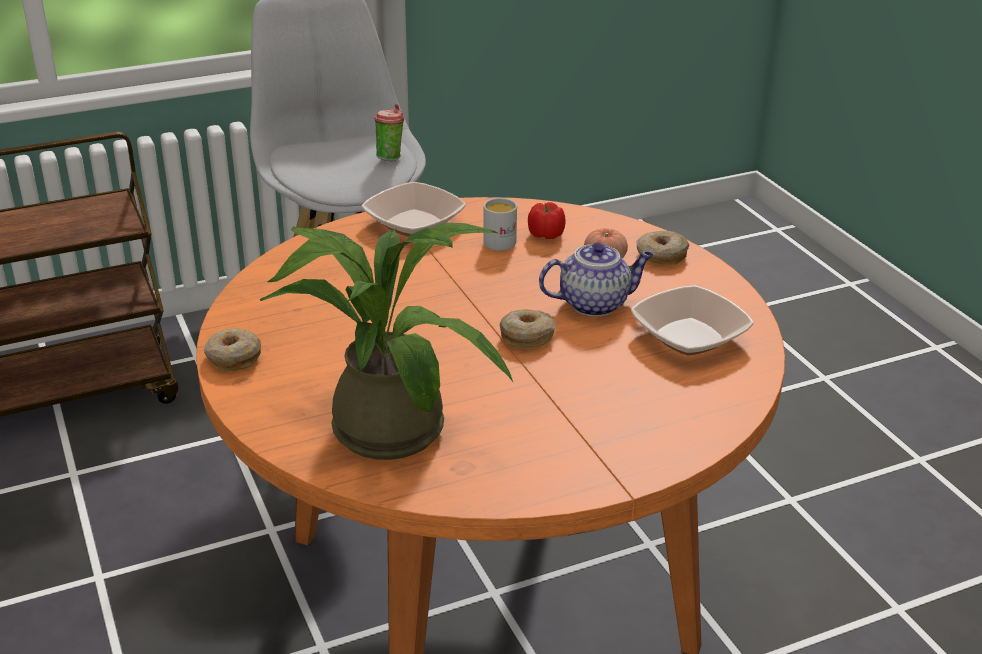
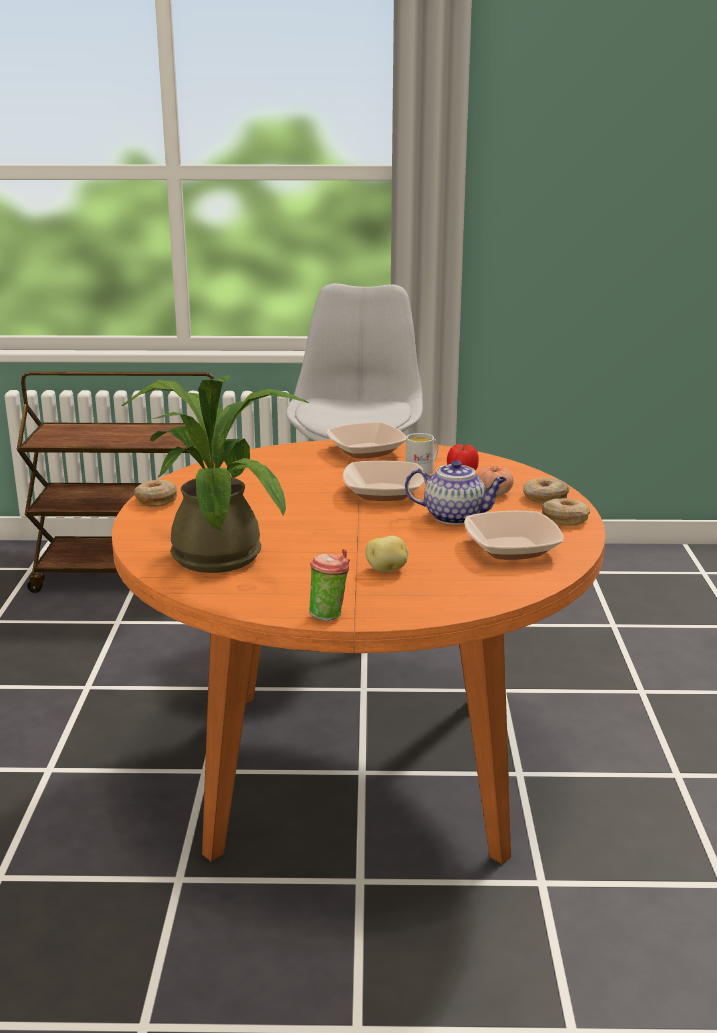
camera: 25 degrees right, 10 degrees down
cup [374,104,404,162] -> cup moved to [309,549,350,621]
donut [499,309,556,348] -> donut moved to [542,498,590,526]
none -> bowl [343,461,424,501]
none -> potato [366,536,408,572]

